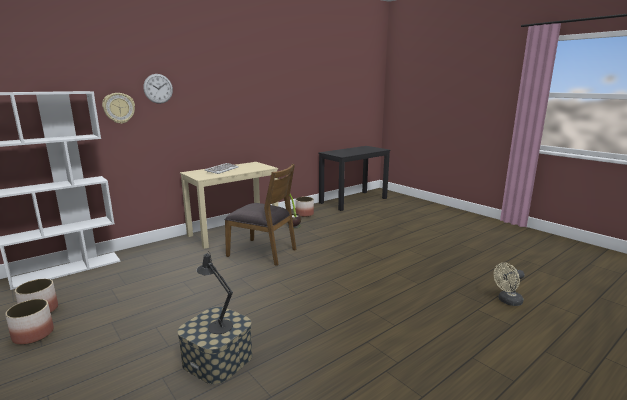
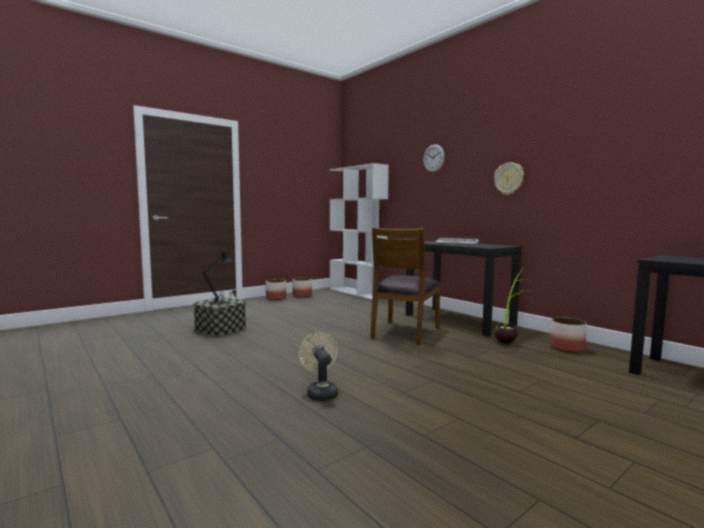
camera: 90 degrees right, 10 degrees down
wall clock [102,93,135,124] -> wall clock moved to [494,162,524,195]
beige desk [180,162,279,249] -> black desk [406,241,523,337]
beige fan [494,262,525,306] -> beige fan moved to [299,332,338,401]

